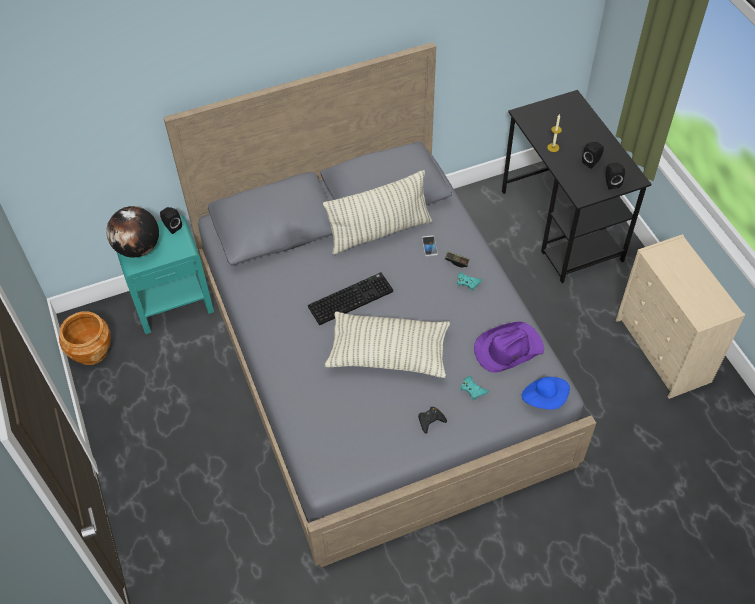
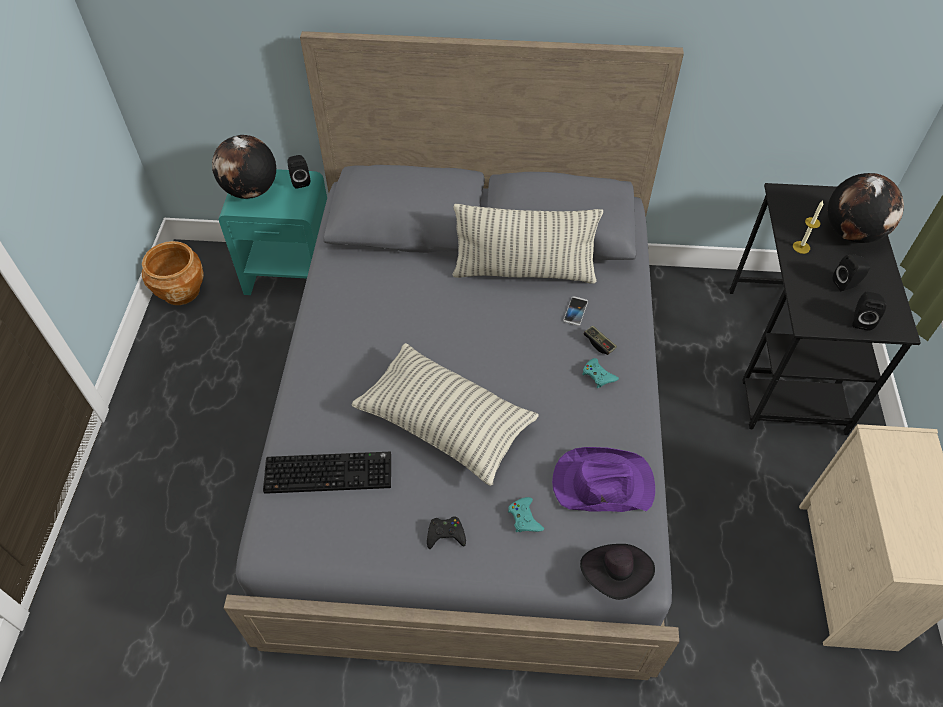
camera: 25 degrees right, 0 degrees up
keyboard [308,272,393,325] -> keyboard moved to [263,452,391,494]
blue hat [522,377,570,410] -> black hat [580,544,655,600]
none -> globe [828,173,904,243]

